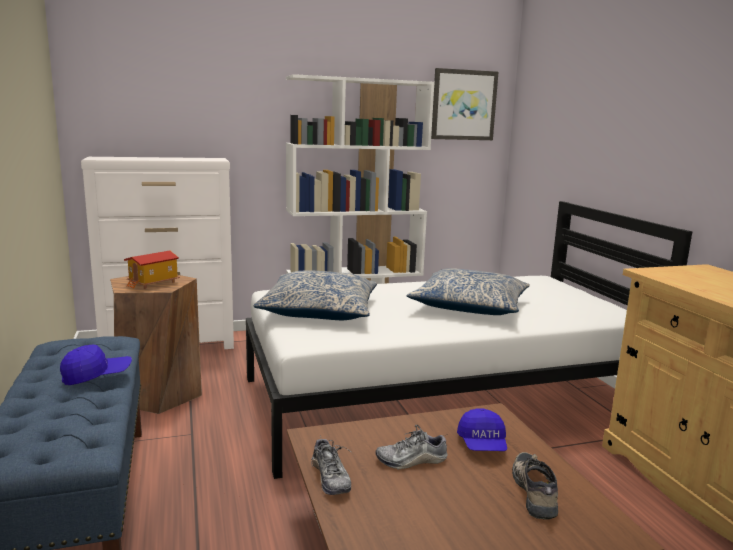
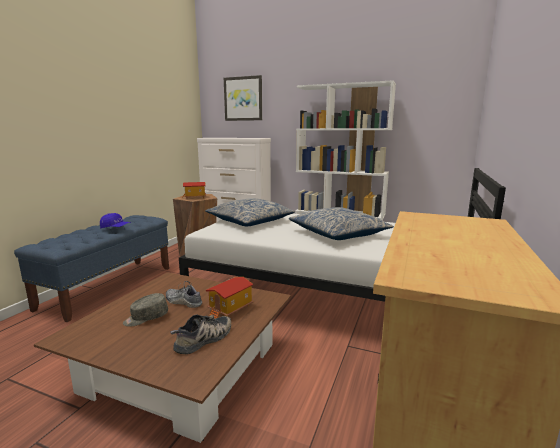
camera: 40 degrees right, 0 degrees up
shoe [311,436,351,495] -> none
picture [431,68,499,140] -> picture moved to [224,75,262,121]
blue cap [457,408,507,451] -> toy house [206,277,254,318]
none -> grey cap [123,293,168,327]

